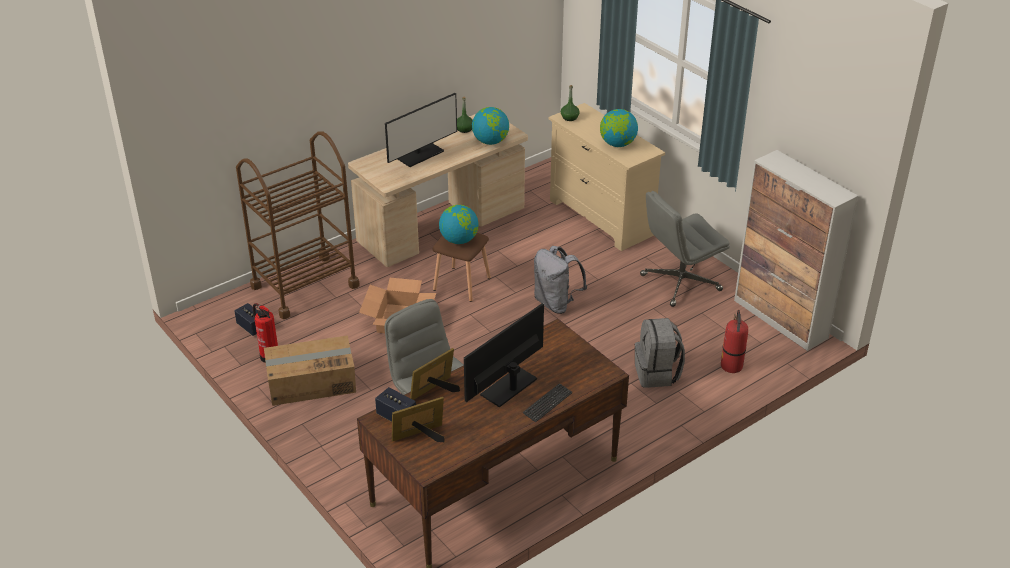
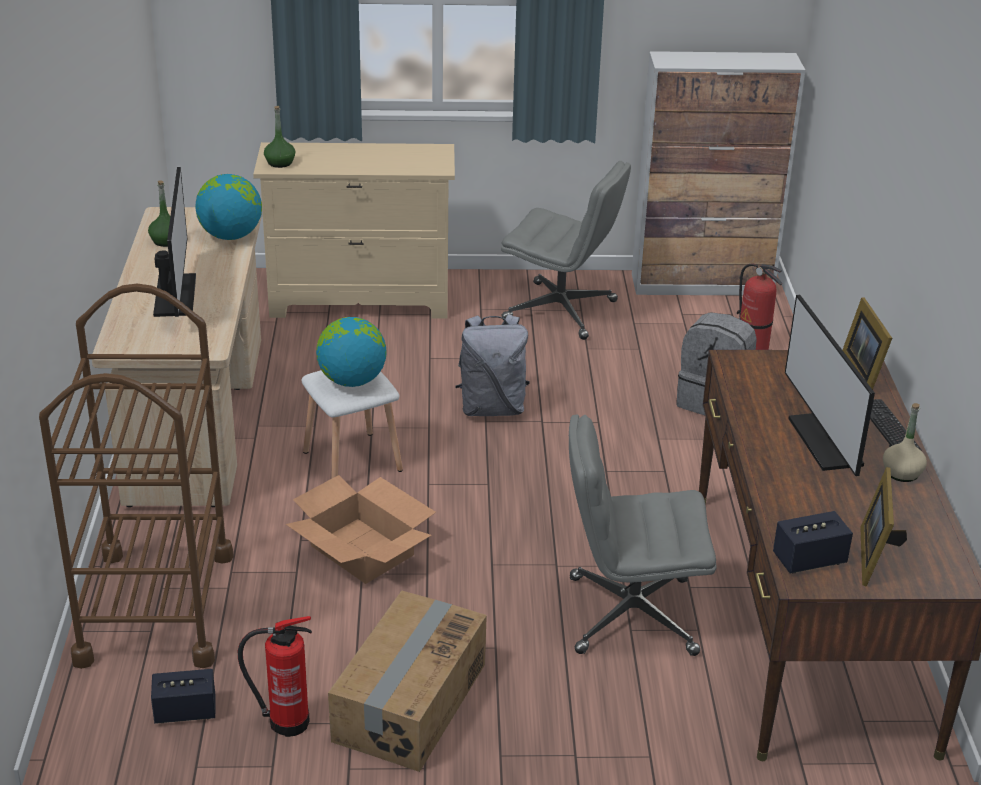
camera: 55 degrees left, 5 degrees down
picture frame [410,348,460,400] -> picture frame moved to [843,297,892,390]
brown stool [432,233,491,302] -> white stool [301,370,403,478]
globe [600,109,638,147] -> none
grey office chair [640,191,730,307] -> grey office chair turned 75 degrees counterclockwise [501,161,631,340]
none -> beige bottle [883,403,927,482]

